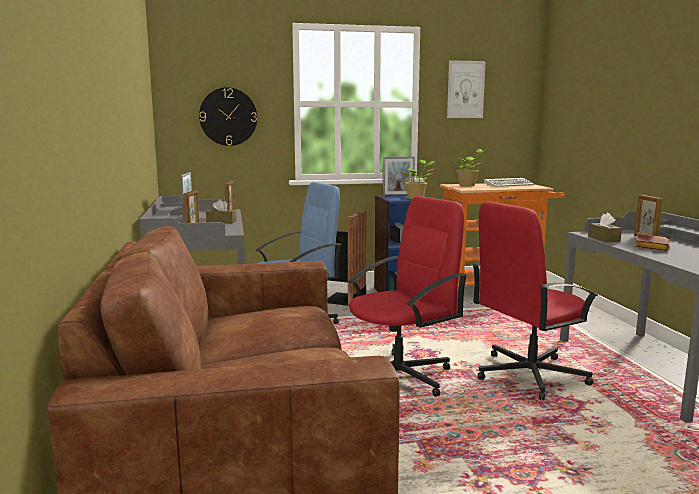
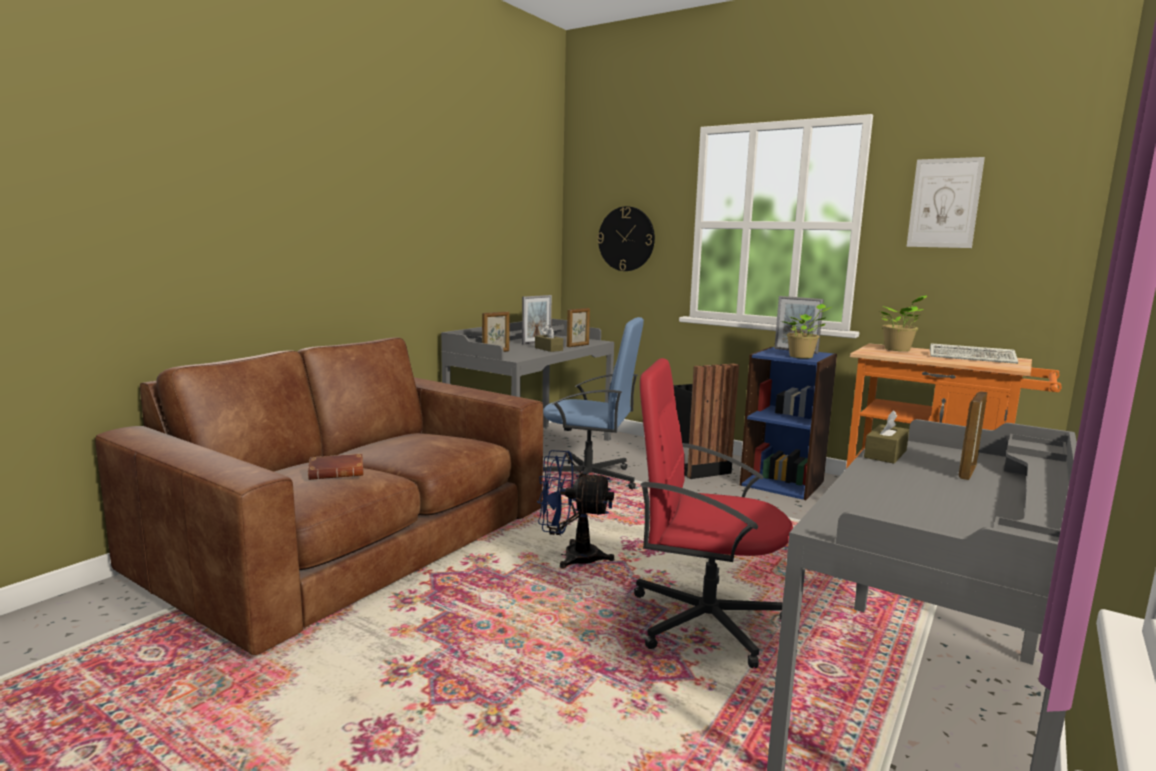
camera: 45 degrees right, 0 degrees up
red office chair [348,196,467,397] -> blue fan [537,450,614,569]
brown book [636,234,670,251] -> brown book moved to [308,454,363,480]

